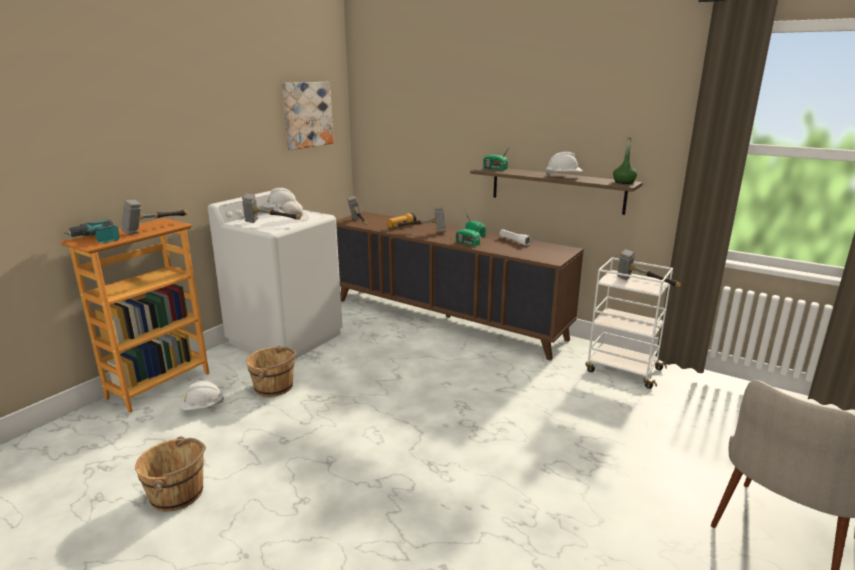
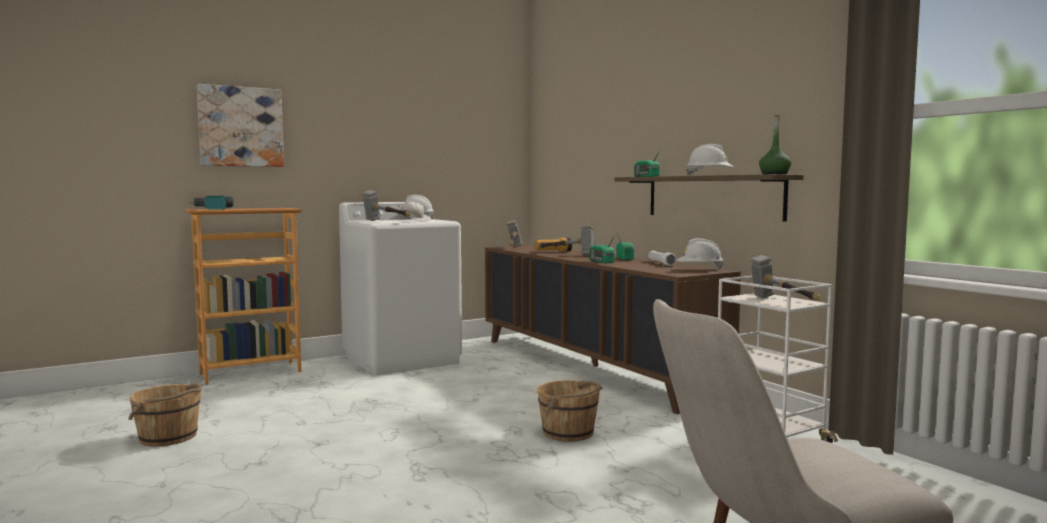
camera: 25 degrees right, 15 degrees down
hammer [121,200,188,235] -> none
white hard hat [180,381,224,410] -> white hard hat moved to [677,238,723,269]
brown bucket [246,346,297,397] -> brown bucket moved to [537,380,603,441]
picture [282,82,334,150] -> picture moved to [197,84,284,167]

